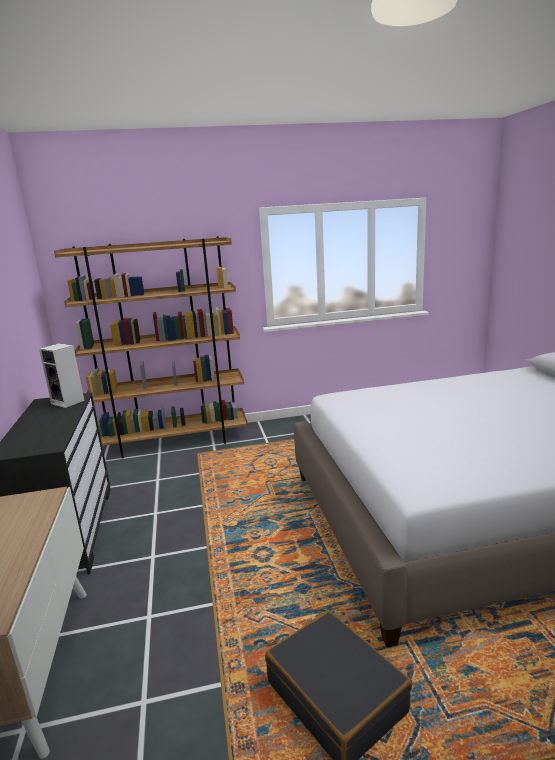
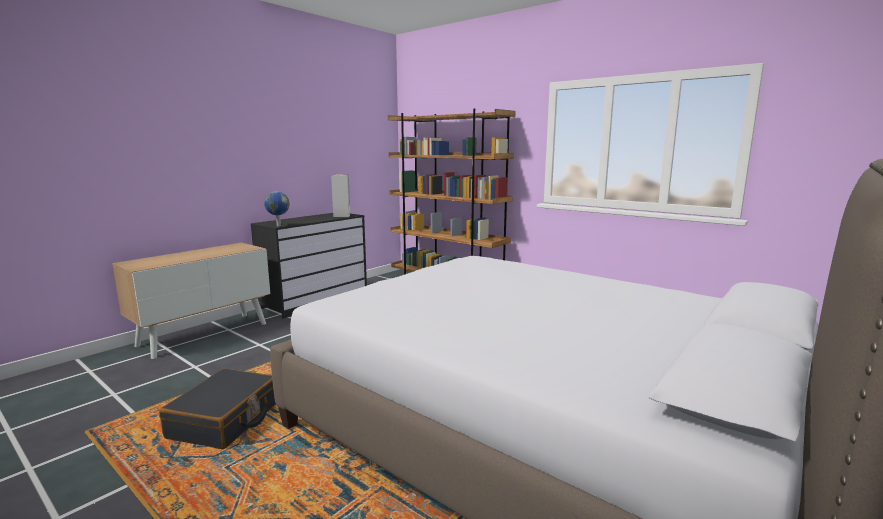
camera: 50 degrees right, 5 degrees down
none -> globe [264,191,289,227]

